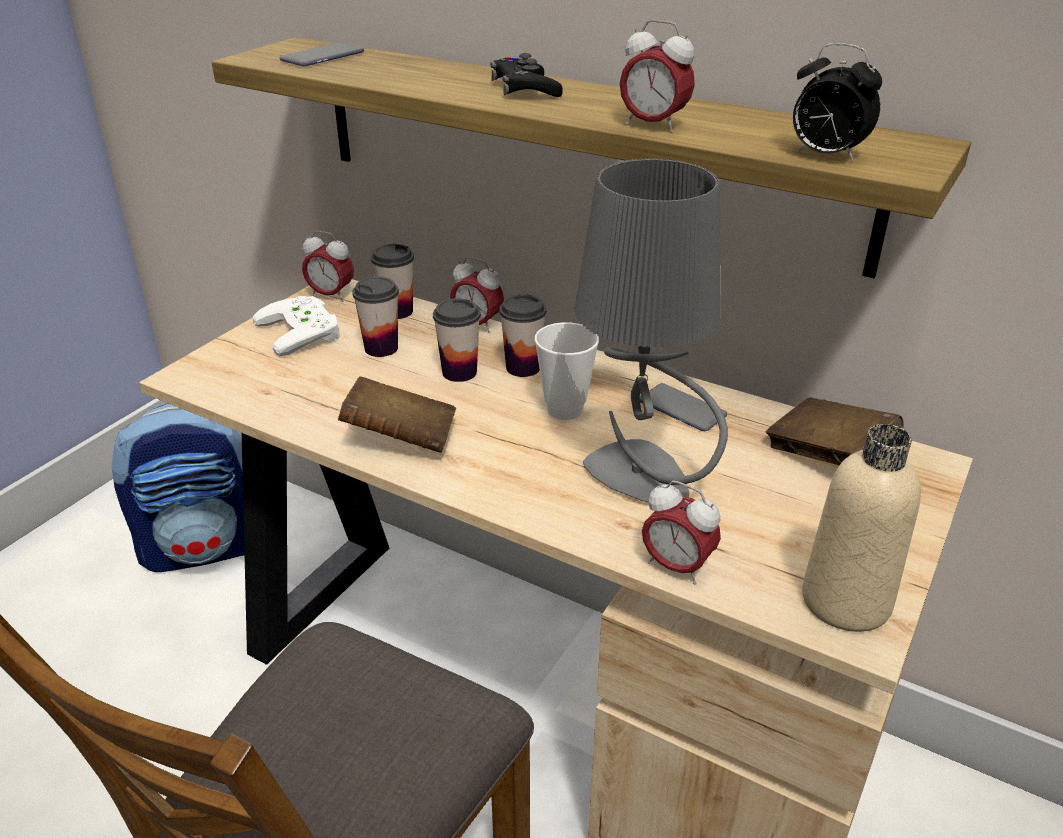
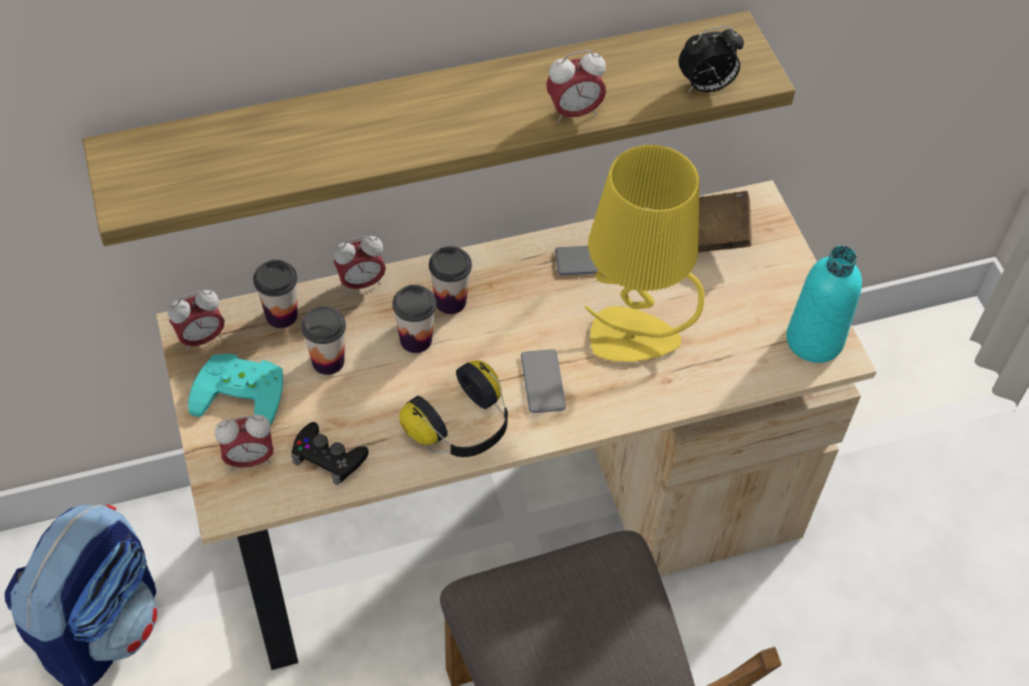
camera: 50 degrees left, 20 degrees up
white game controller [253,296,340,356] -> turquoise game controller [188,354,283,425]
phone [280,42,364,66] -> phone moved to [521,349,566,413]
brown book [338,376,456,453] -> headphones [399,360,508,457]
black game controller [491,53,563,97] -> black game controller moved to [291,422,368,485]
cup [535,322,599,420] -> none
grey table lamp [575,158,728,503] -> yellow table lamp [585,144,704,362]
alarm clock [642,480,721,584] -> alarm clock moved to [215,414,274,471]
beige bottle [802,424,921,632] -> turquoise bottle [786,246,862,363]

